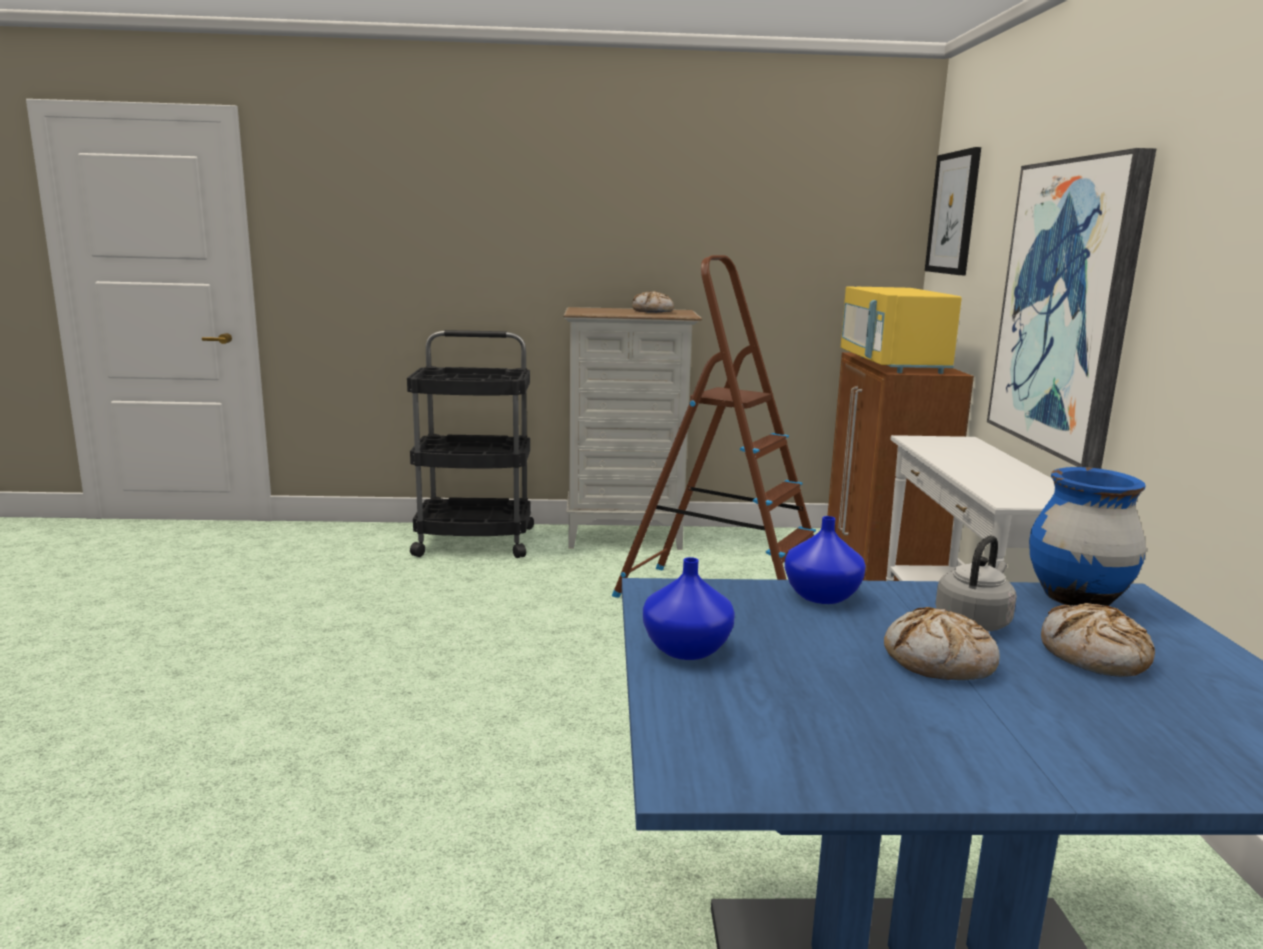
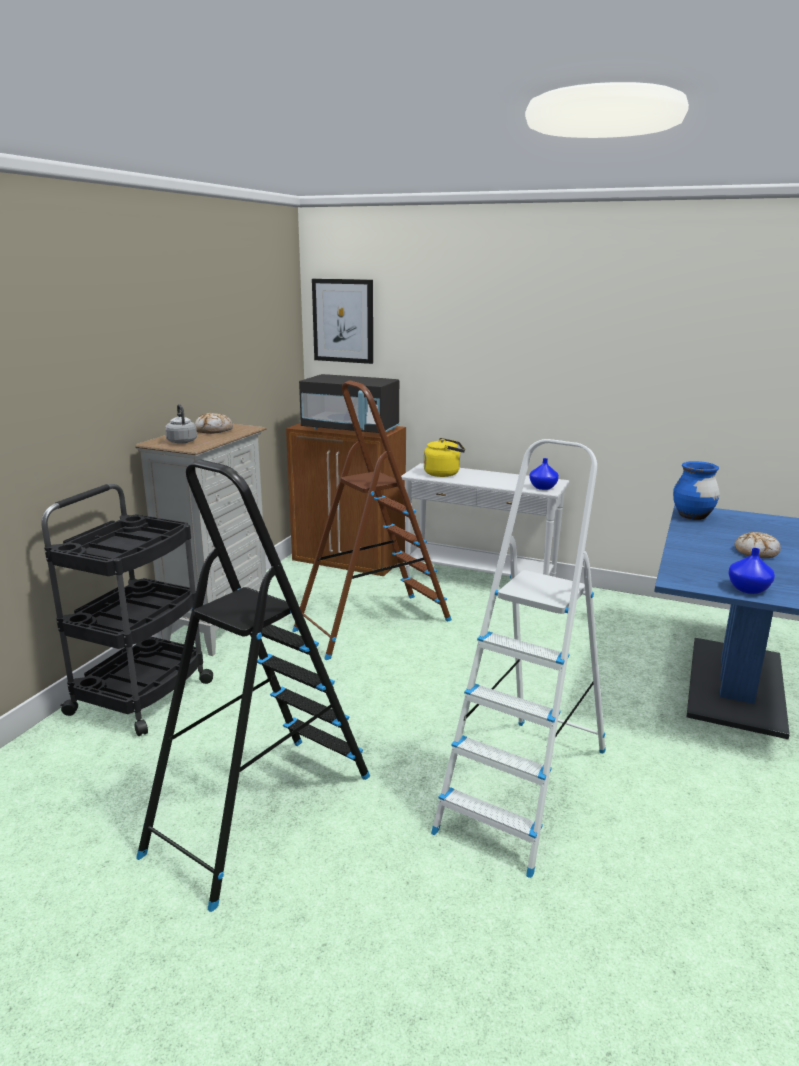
camera: 65 degrees left, 5 degrees up
blue vase [784,516,866,604] -> blue vase moved to [529,458,559,490]
yellow microwave [841,286,962,374] -> black microwave [299,374,400,433]
grey kettle [935,535,1017,631] -> grey kettle moved to [165,404,197,444]
picture [987,148,1156,469] -> none
bread [1041,603,1155,677] -> none
none -> black step ladder [136,459,370,912]
none -> yellow kettle [424,438,465,477]
none -> white step ladder [431,439,606,878]

